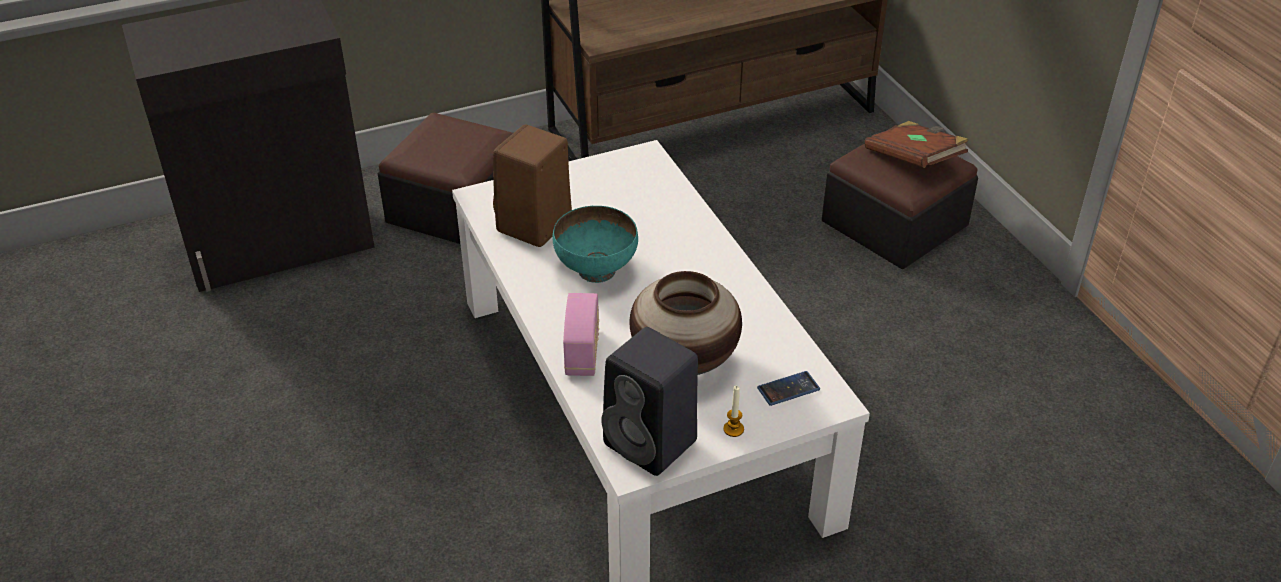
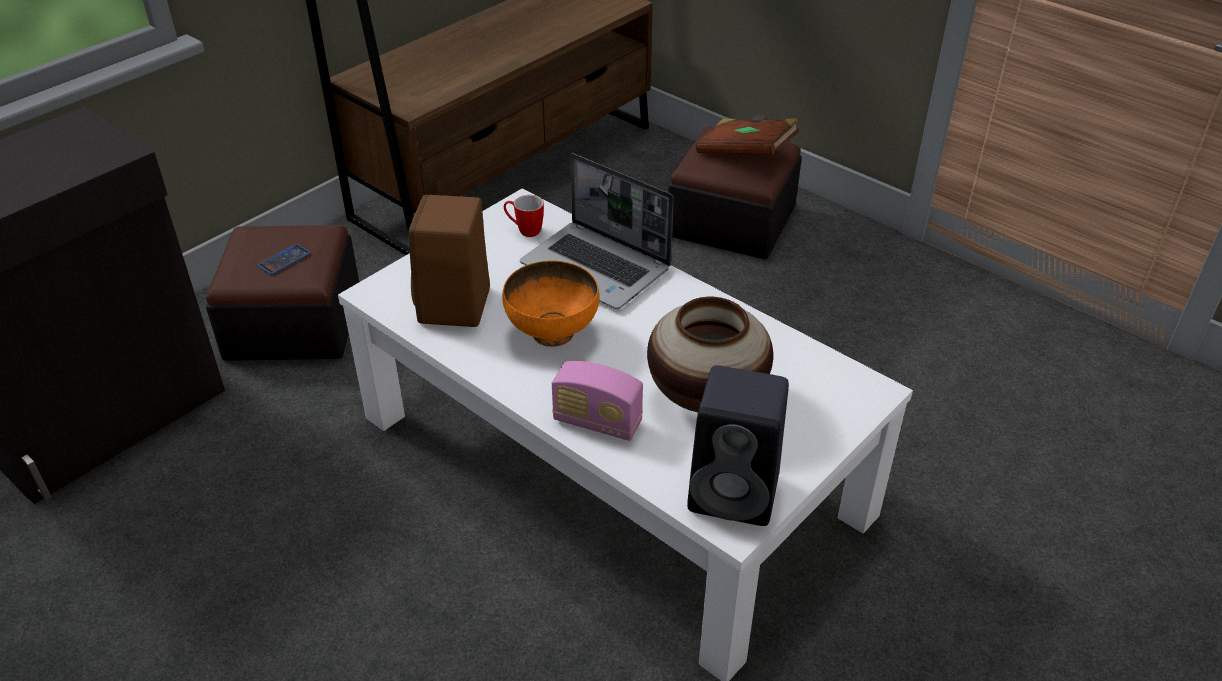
camera: 25 degrees left, 0 degrees up
turquoise bowl [552,206,638,283] -> orange bowl [502,260,599,347]
radio [563,293,599,376] -> radio turned 135 degrees clockwise [552,361,643,441]
candle [723,386,744,437] -> none
phone [757,371,820,406] -> phone moved to [257,244,311,275]
none -> mug [504,195,544,237]
none -> laptop [520,153,674,309]

